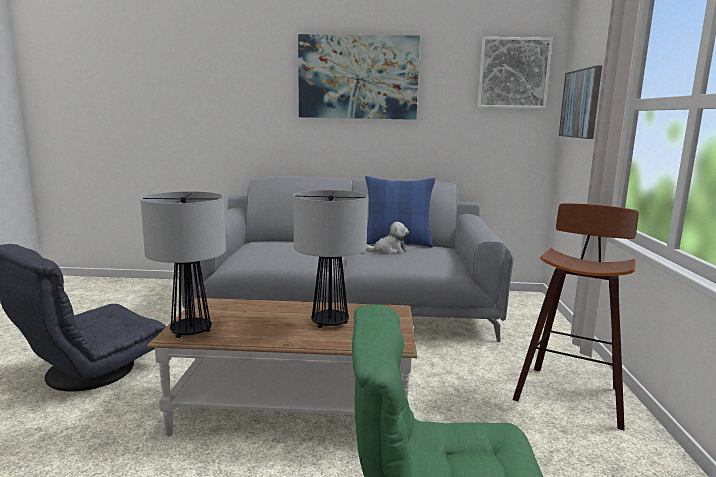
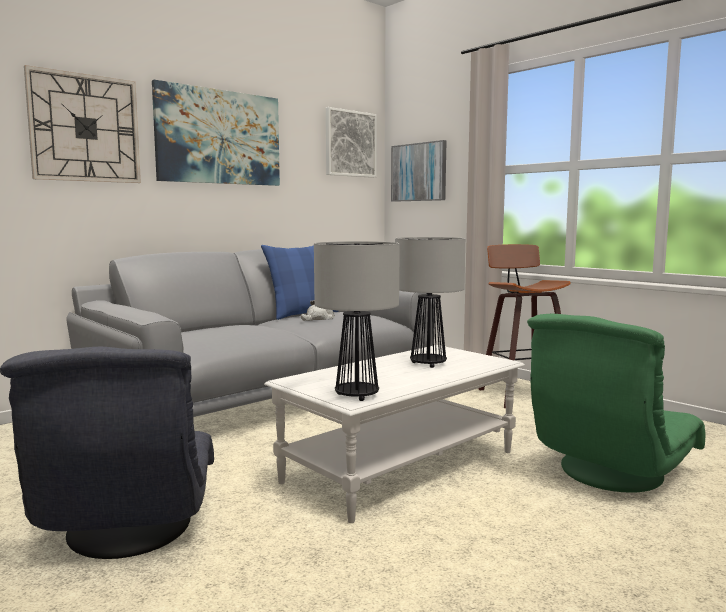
camera: 45 degrees left, 5 degrees down
brown coffee table [147,298,417,436] -> white coffee table [264,345,525,523]
none -> wall clock [24,65,141,183]

